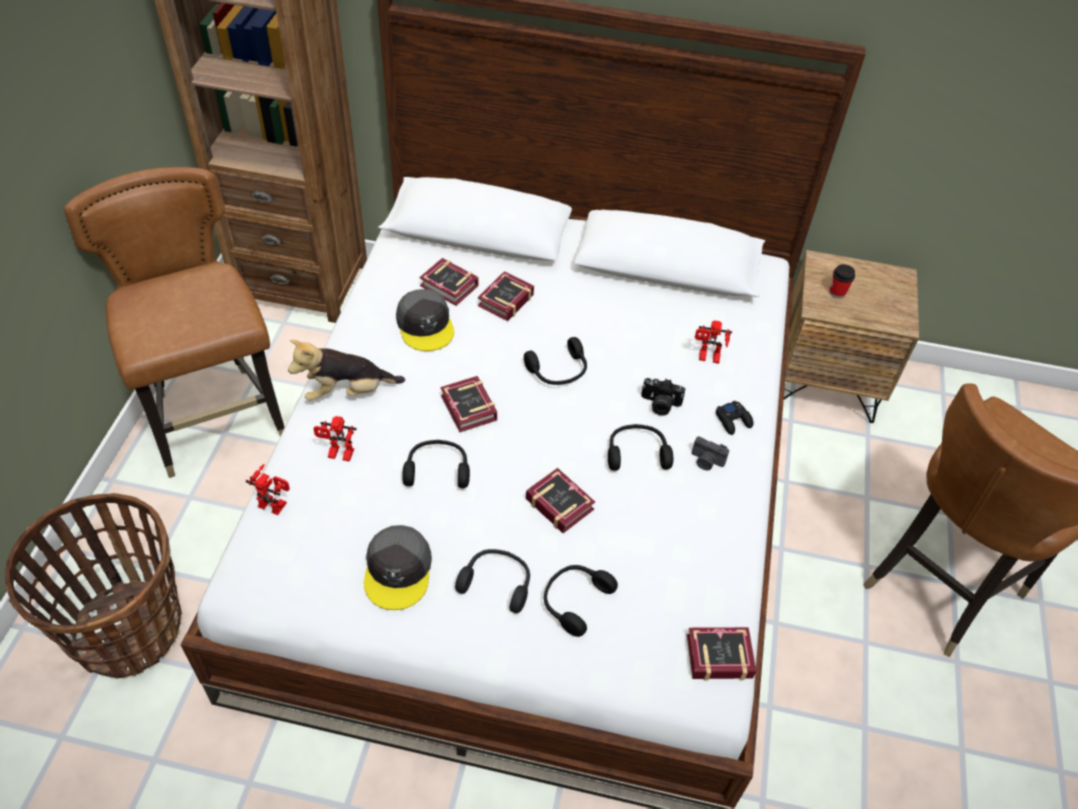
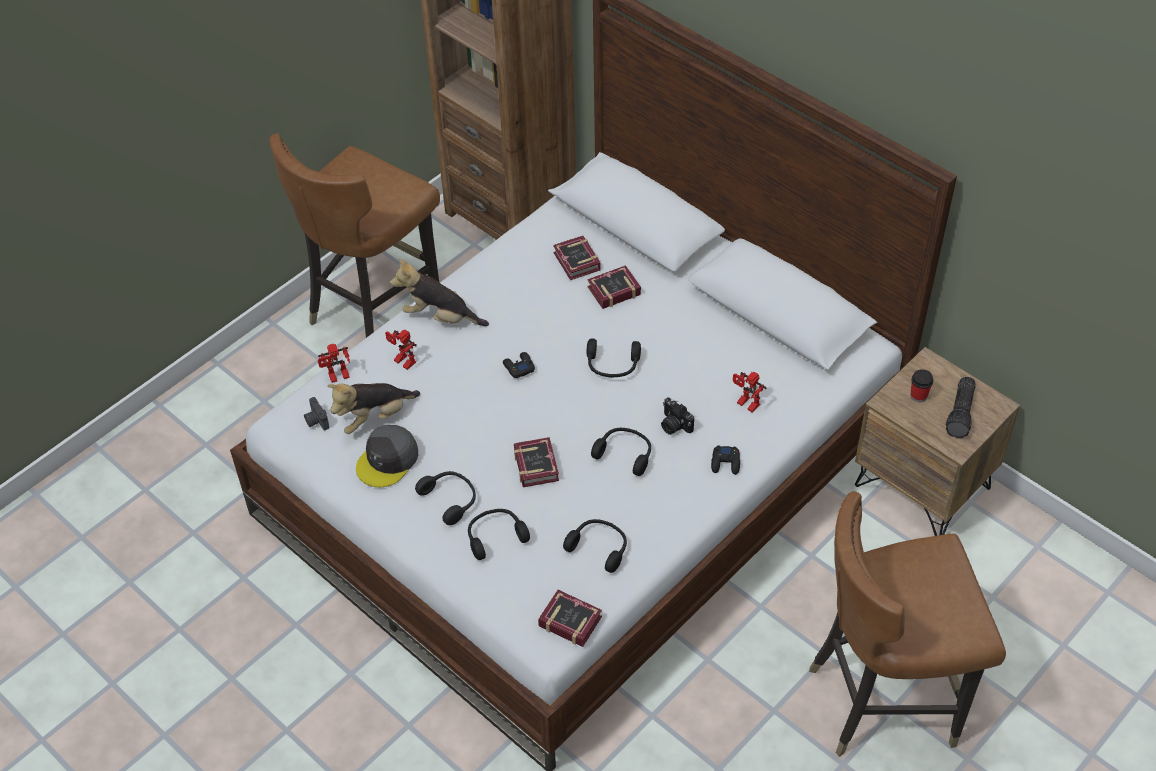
camera: 35 degrees right, 0 degrees up
basket [5,493,182,679] -> none
brown chair [64,167,285,478] -> brown chair turned 150 degrees counterclockwise [270,133,440,338]
toy robot [246,464,290,515] -> toy robot turned 105 degrees clockwise [318,344,350,383]
grey cap [396,289,454,351] -> none
black headphones [402,440,470,488] -> black headphones moved to [563,519,627,573]
book [441,376,497,432] -> black game controller [503,352,535,378]
camera [692,436,729,471] -> camera moved to [304,397,329,430]
none -> plush toy [327,383,420,434]
none -> flashlight [946,377,976,439]

